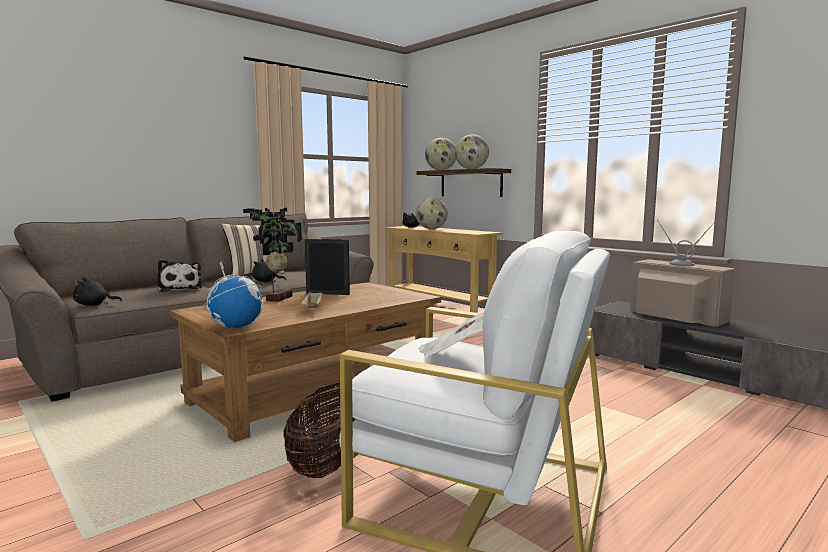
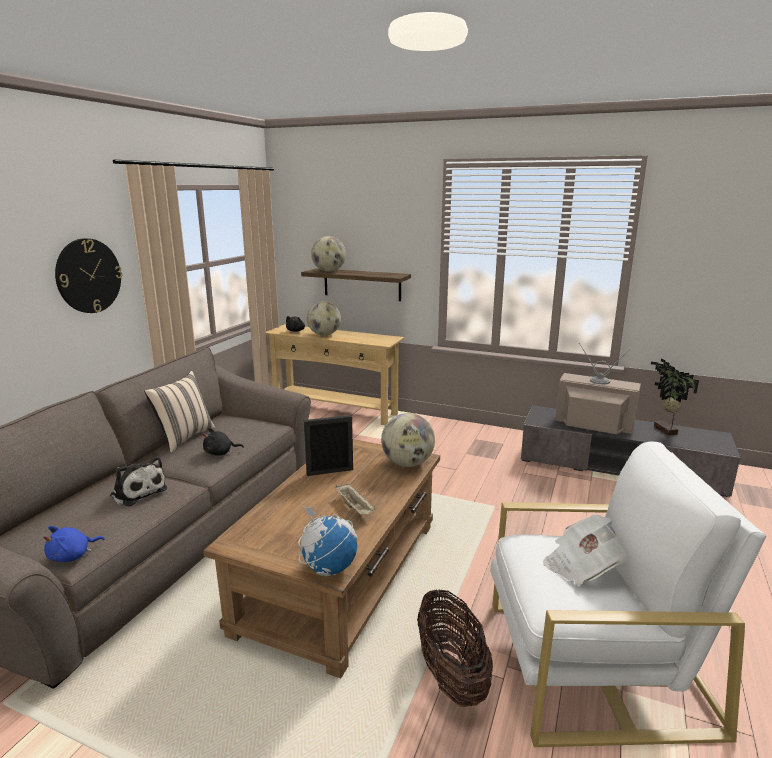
camera: 25 degrees left, 10 degrees up
black plush toy [73,277,122,306] -> blue plush toy [43,526,105,562]
potted plant [243,208,302,302] -> potted plant moved to [651,359,699,435]
globe [455,135,489,169] -> globe moved to [381,413,435,467]
none -> wall clock [55,238,122,313]

